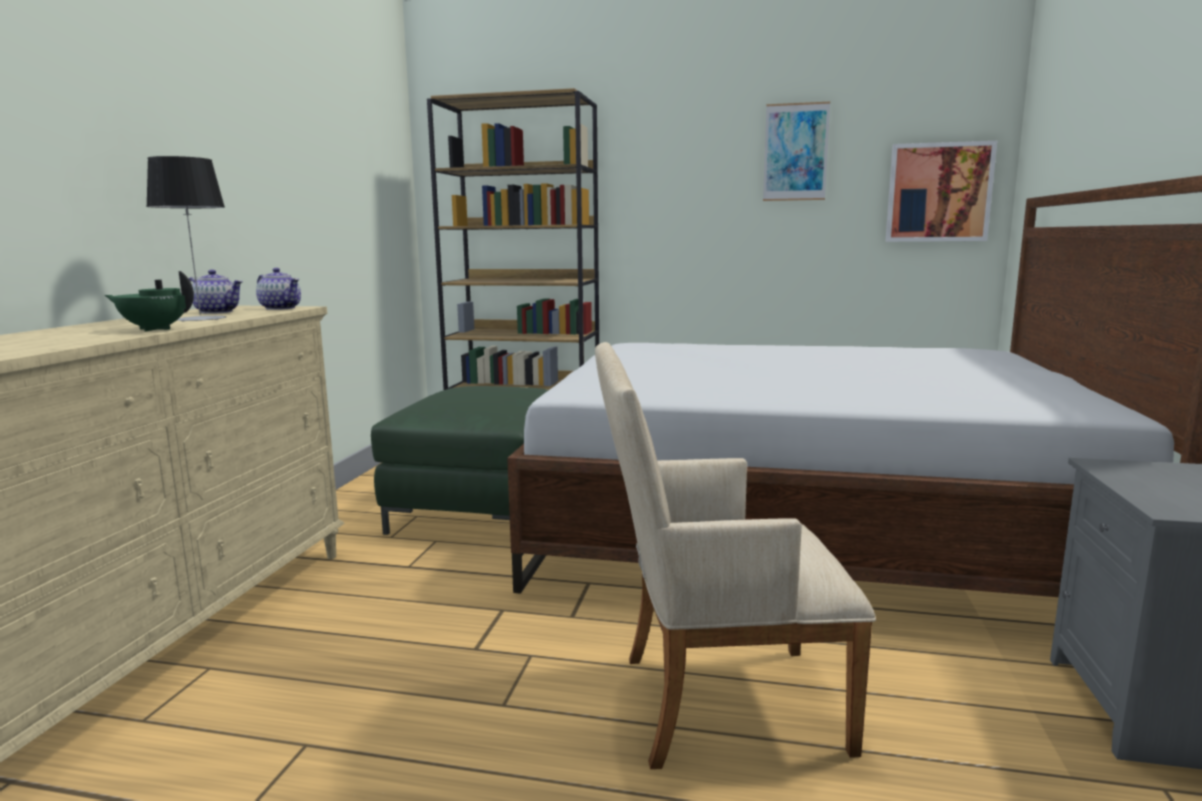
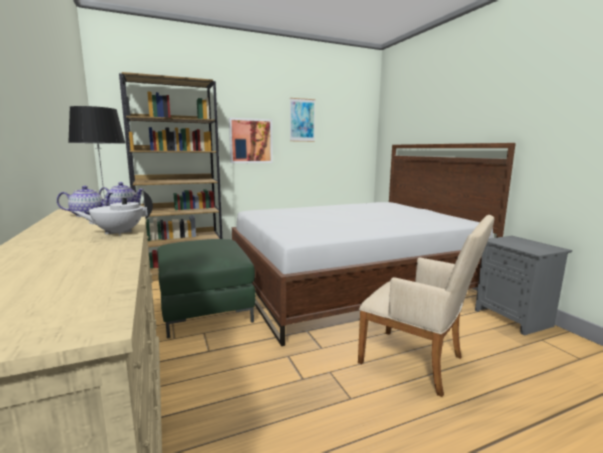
camera: 35 degrees left, 0 degrees up
green teapot [105,271,194,331] -> white teapot [73,191,153,235]
beige armchair [595,342,876,769] -> beige armchair turned 105 degrees counterclockwise [358,215,494,397]
picture [885,141,997,242] -> picture moved to [229,118,273,163]

